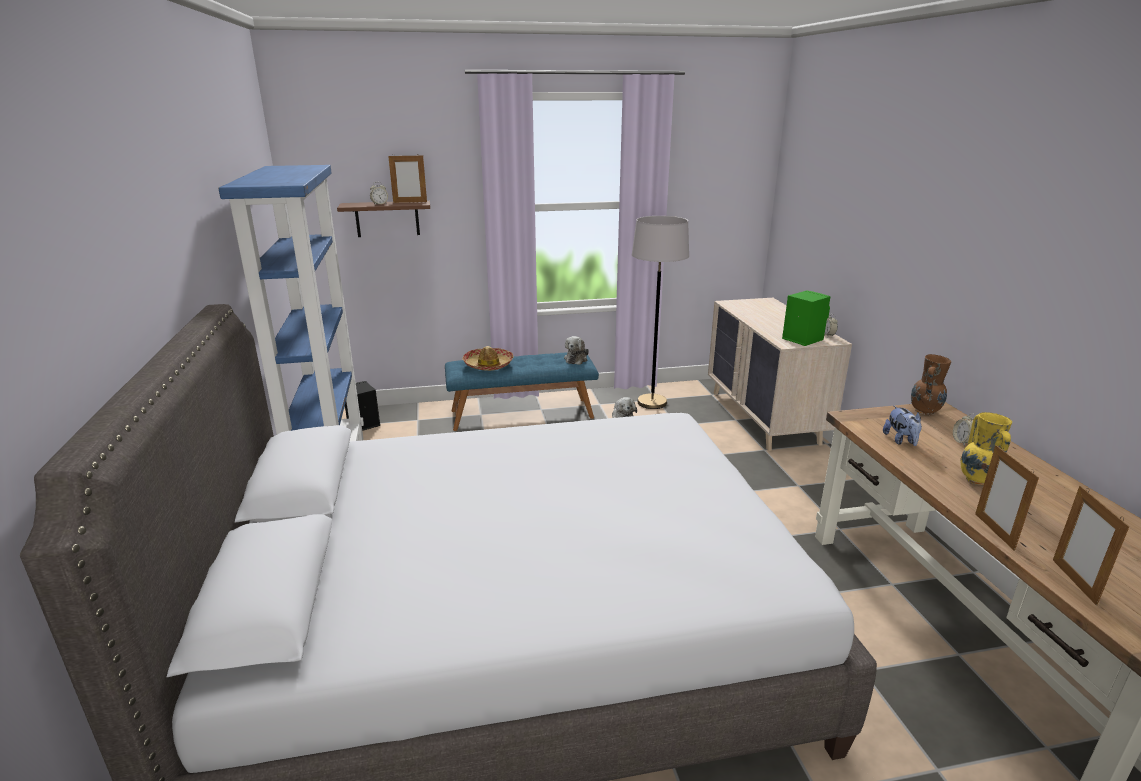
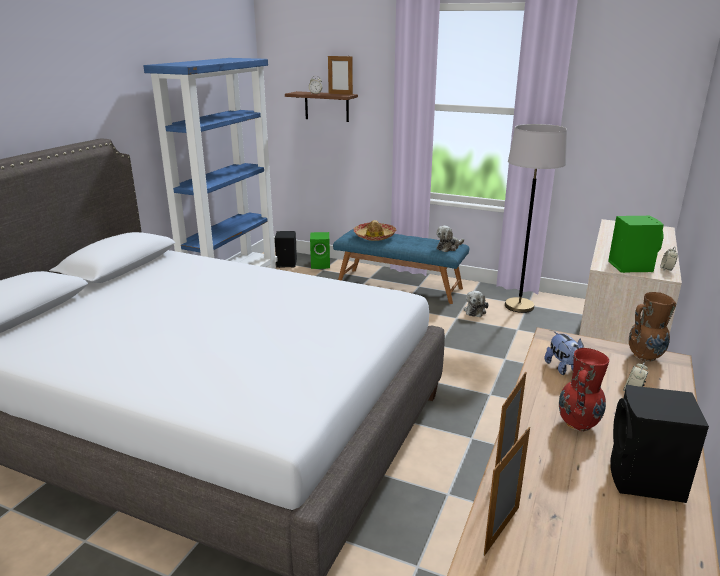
camera: 35 degrees right, 0 degrees up
plush toy [883,406,922,446] -> plush toy turned 45 degrees counterclockwise [544,331,584,375]
yellow vase [960,412,1012,485] -> red vase [559,348,609,432]
none -> green speaker [310,232,330,269]
none -> black speaker [610,385,709,503]

